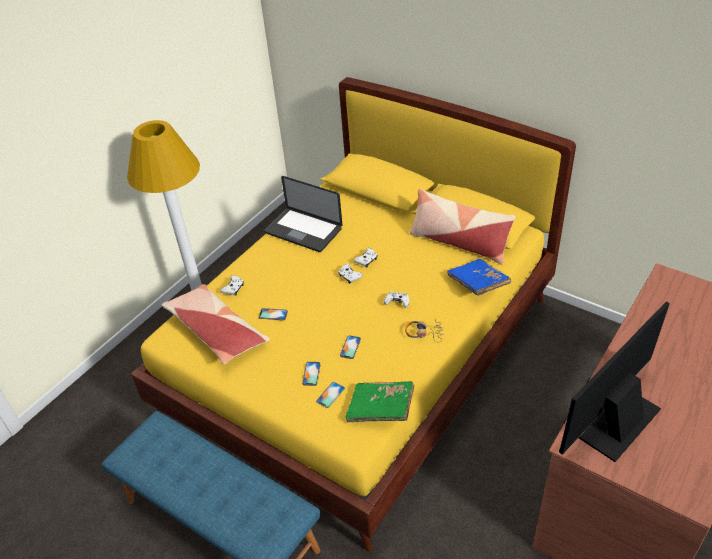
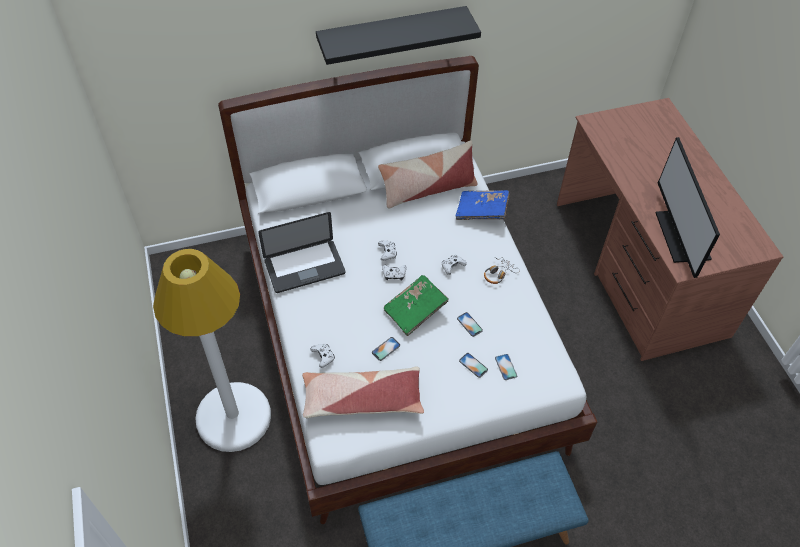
camera: 55 degrees left, 10 degrees up
yellow bed [131,77,576,552] -> white bed [218,56,597,524]
green book [345,381,414,422] -> green book moved to [384,275,449,336]
none -> black shelf [316,6,481,65]

